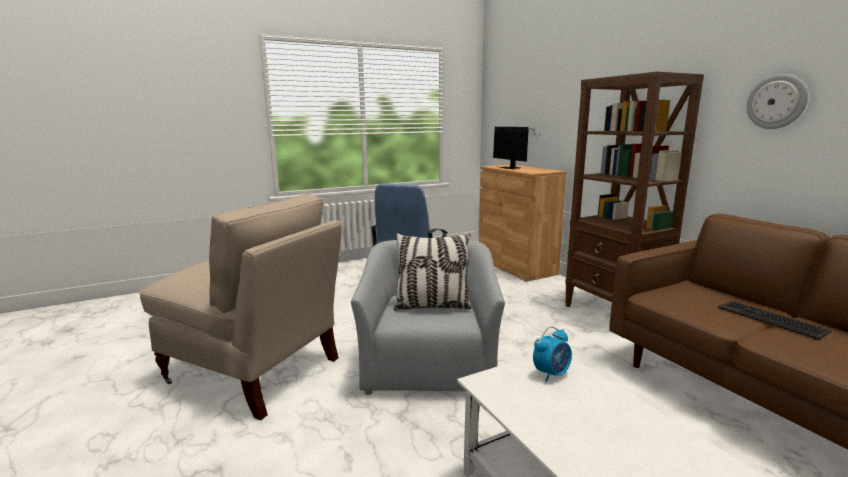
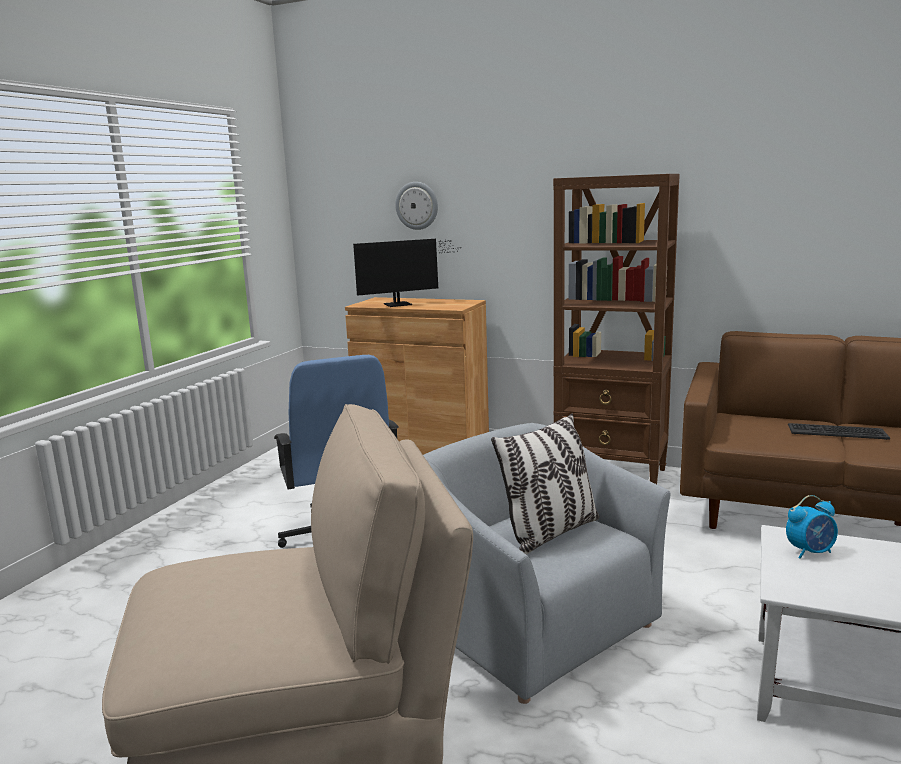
camera: 40 degrees left, 0 degrees up
monitor [493,127,540,169] -> monitor turned 45 degrees counterclockwise [353,239,458,307]
alarm clock [533,326,572,382] -> alarm clock turned 60 degrees clockwise [786,495,838,559]
wall clock [747,74,808,129] -> wall clock moved to [395,182,438,230]

